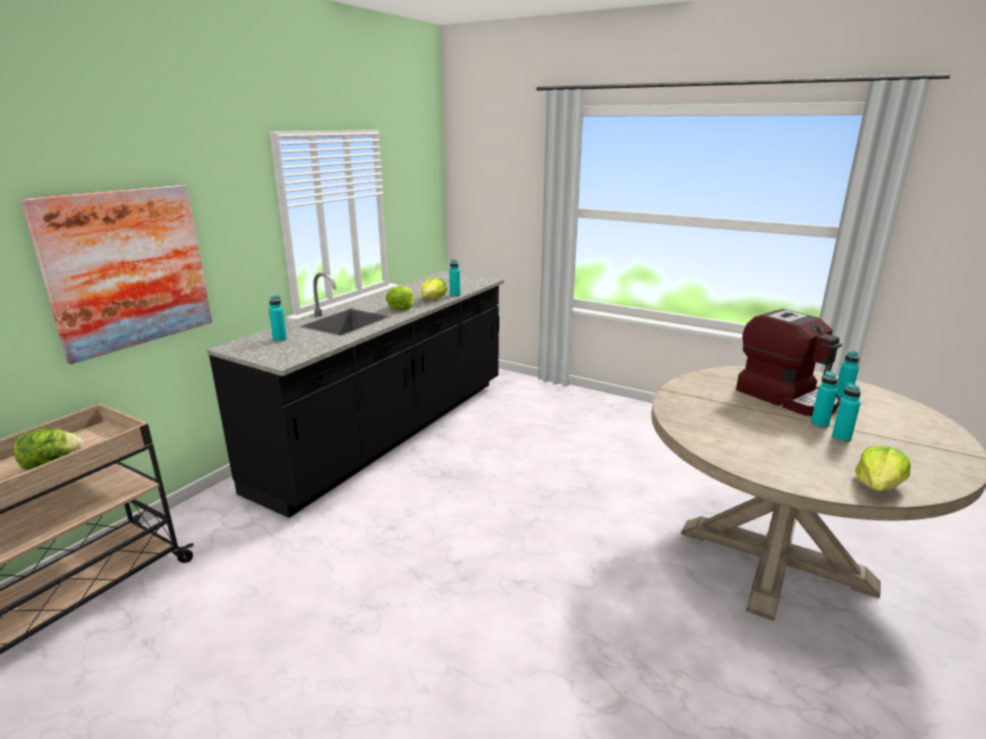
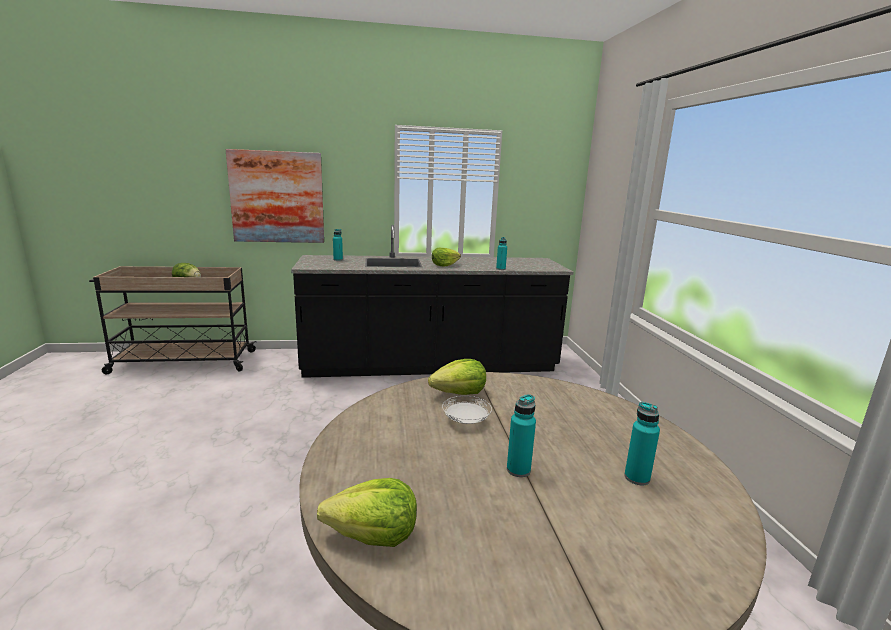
camera: 50 degrees right, 5 degrees down
lettuce [421,277,447,299] -> lettuce moved to [428,359,486,395]
coffee machine [736,309,842,416] -> none
turquoise bottle [832,383,861,442] -> none
none -> white plate [442,396,492,424]

